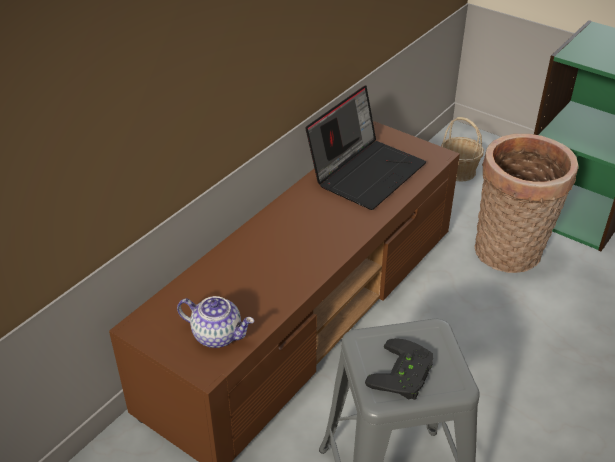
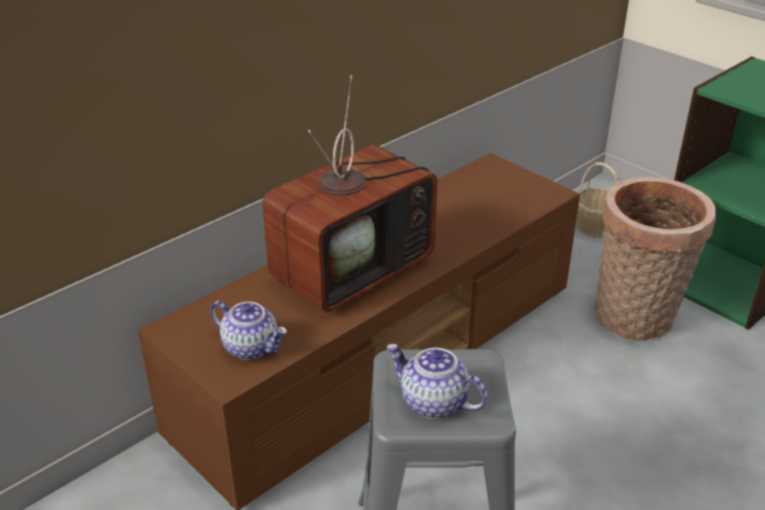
camera: 10 degrees right, 5 degrees down
laptop [305,85,426,210] -> none
black game controller [365,338,433,400] -> teapot [386,344,488,419]
none -> television [262,75,437,313]

